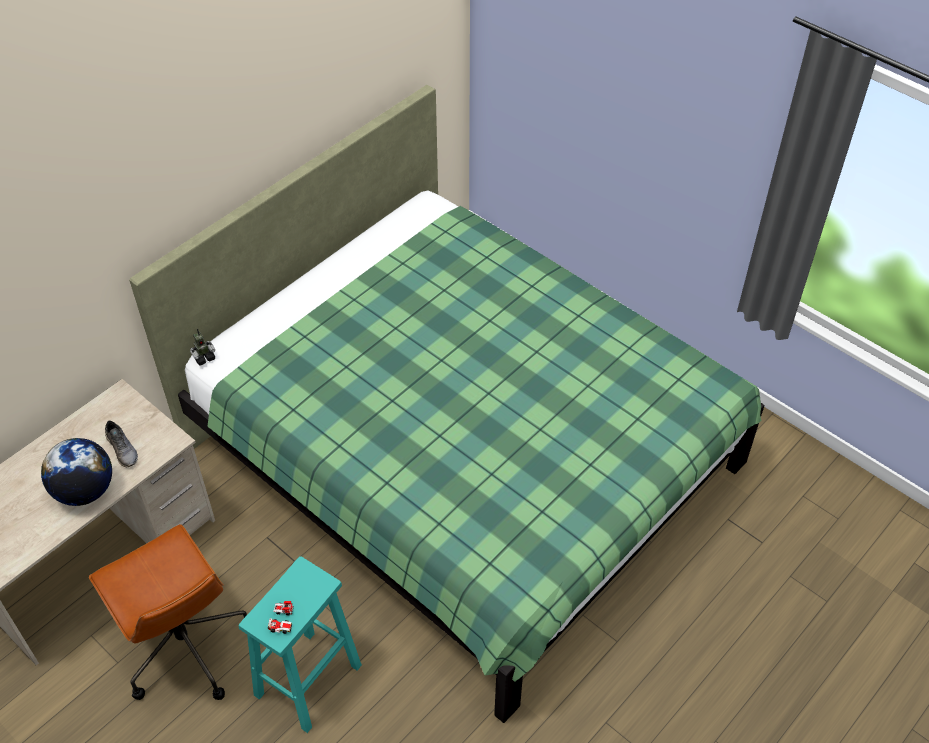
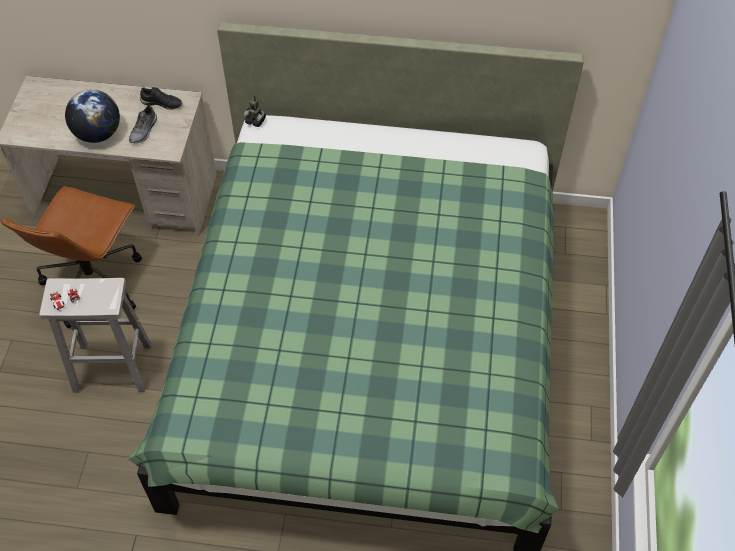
camera: 55 degrees right, 5 degrees up
turquoise stool [238,556,362,733] -> white stool [39,278,151,393]
none -> black shoe [140,87,182,110]

